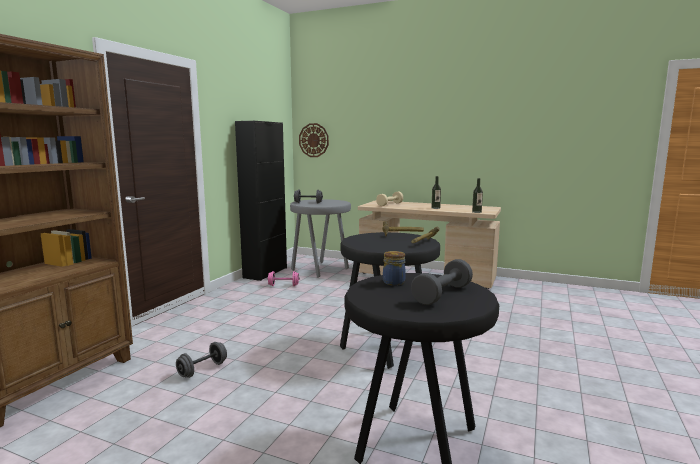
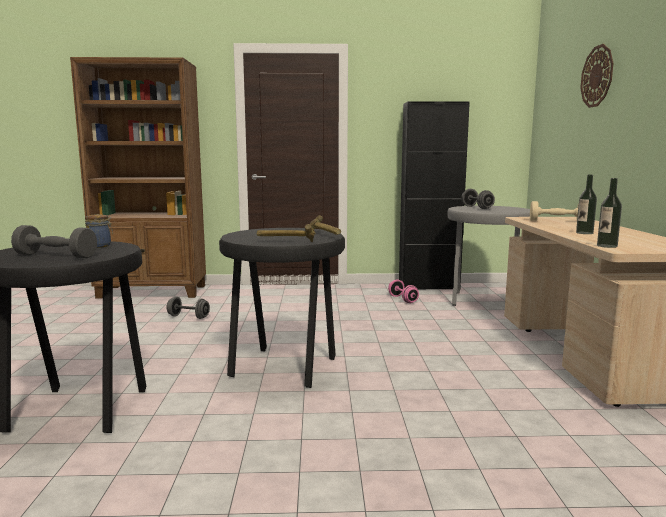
camera: 65 degrees right, 0 degrees up
wall clock [299,123,329,157] -> wall clock moved to [580,44,613,108]

